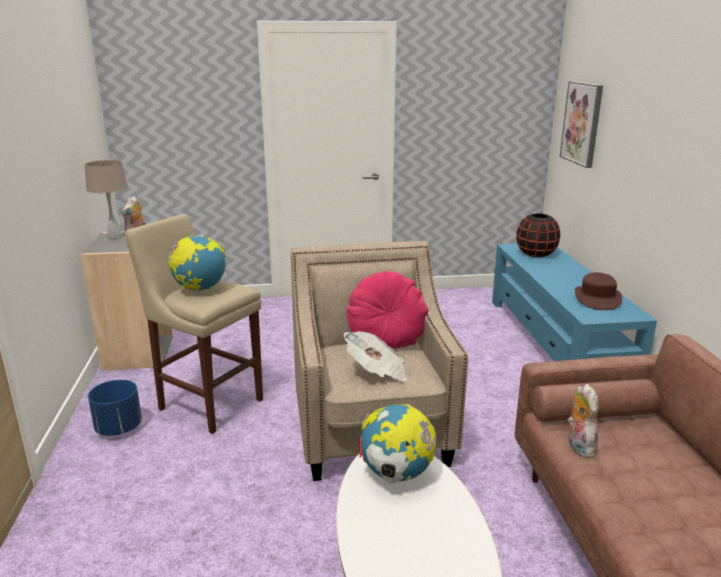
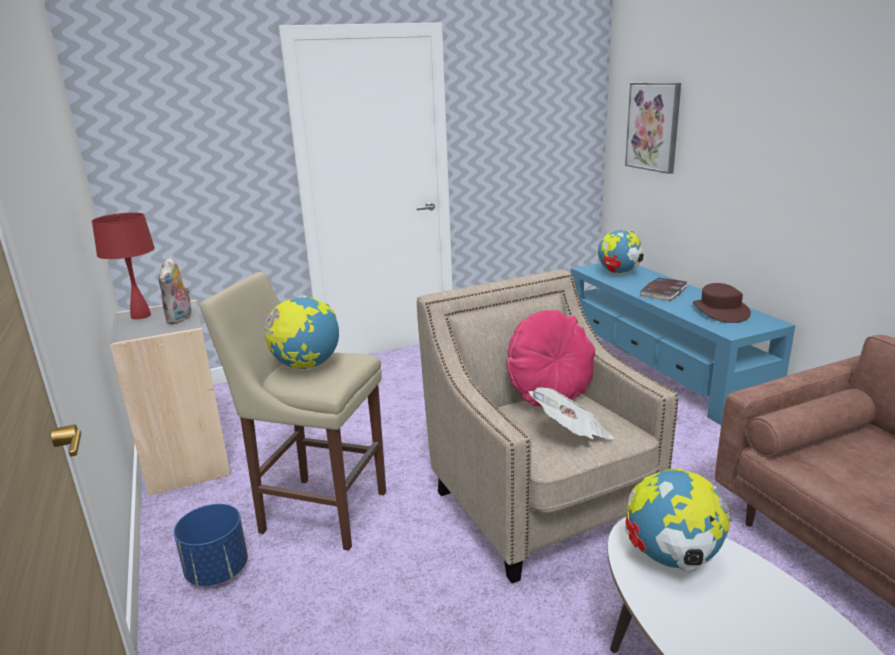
camera: 15 degrees left, 0 degrees up
beige table lamp [84,160,128,240] -> red table lamp [92,213,155,319]
black vase [516,213,560,257] -> globe [598,230,644,274]
plush toy [568,384,599,458] -> none
none -> book [640,278,687,301]

